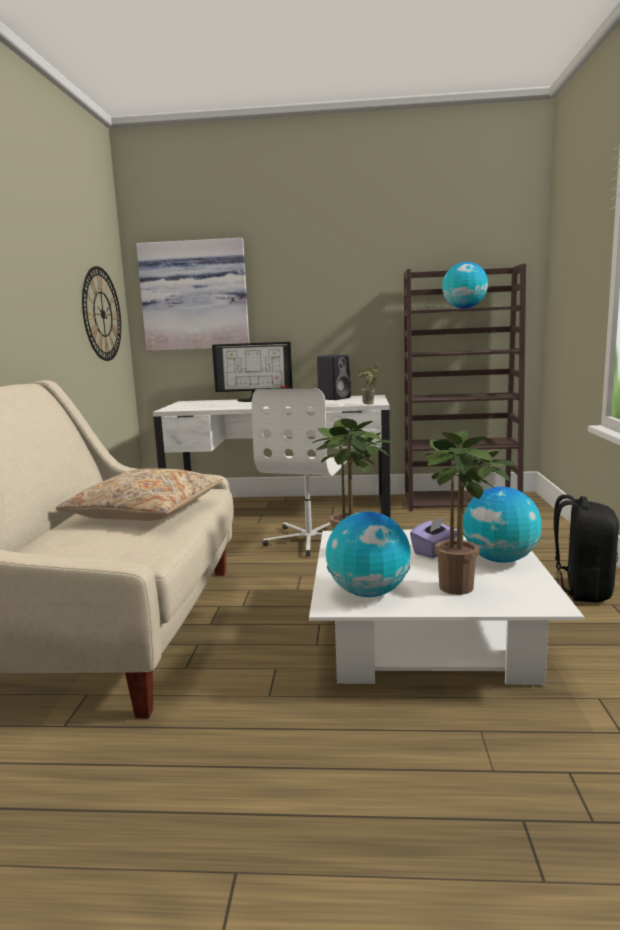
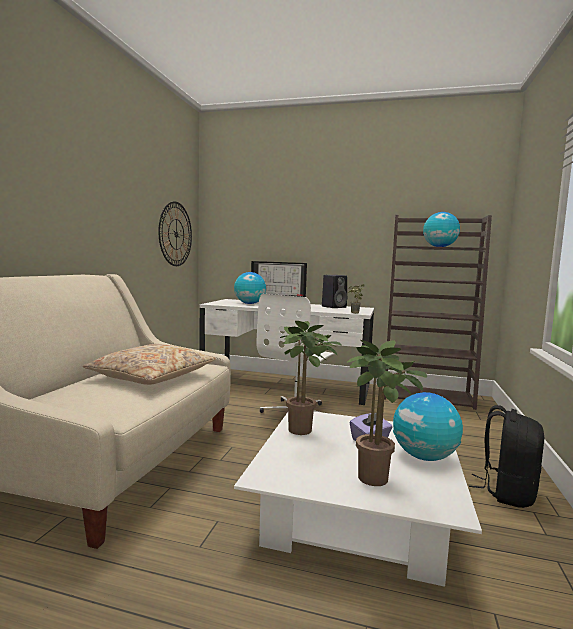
camera: 10 degrees right, 5 degrees down
picture [136,238,249,351] -> none
globe [326,511,411,597] -> globe moved to [234,272,266,304]

